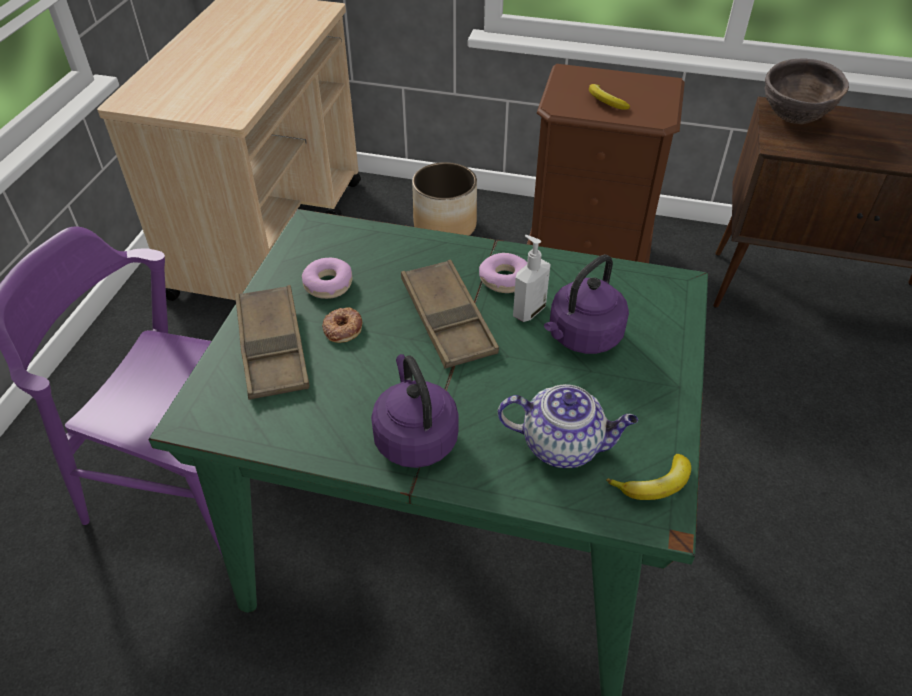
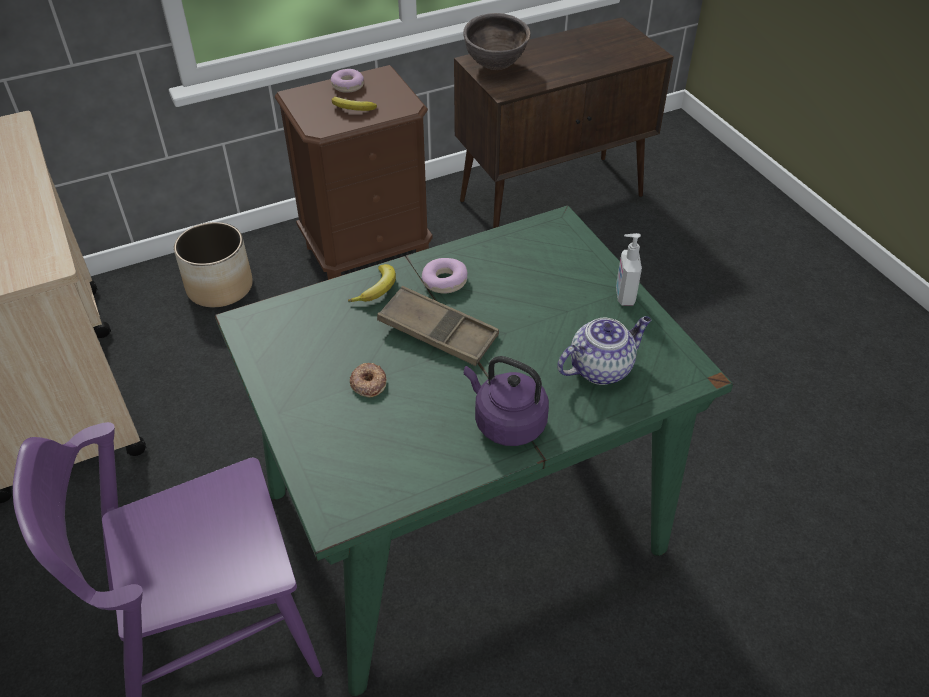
camera: 40 degrees left, 0 degrees up
brown tray [235,285,310,400] -> none
donut [302,258,352,299] -> donut moved to [331,69,364,93]
soap dispenser [513,235,551,322] -> soap dispenser moved to [616,233,642,306]
purple kettle [544,254,629,354] -> none
banana [606,454,691,500] -> banana moved to [348,264,396,302]

